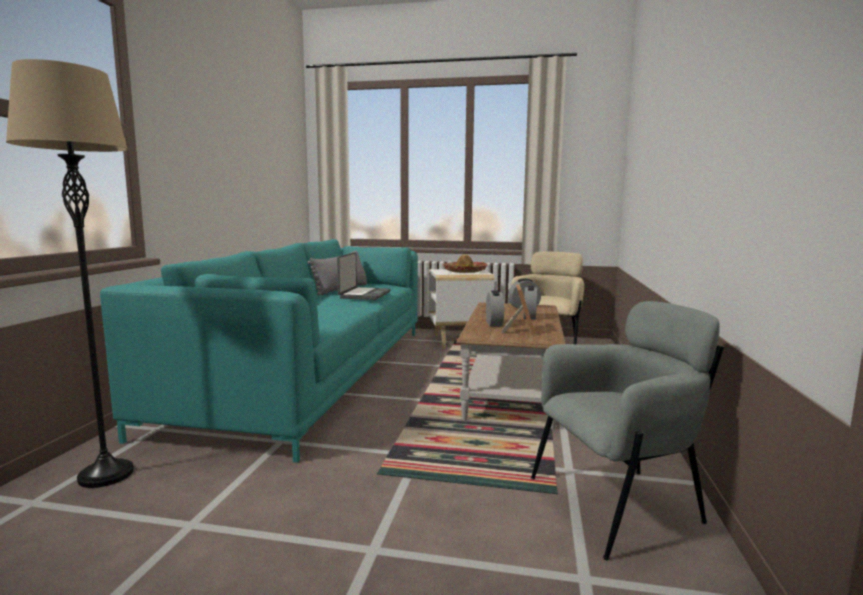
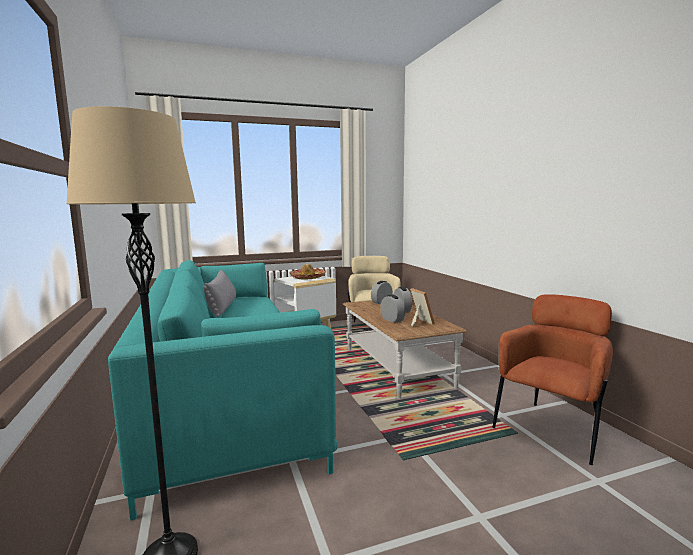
camera: 30 degrees left, 0 degrees up
laptop [337,252,391,300] -> none
grey armchair [531,301,724,560] -> brown armchair [492,294,613,465]

